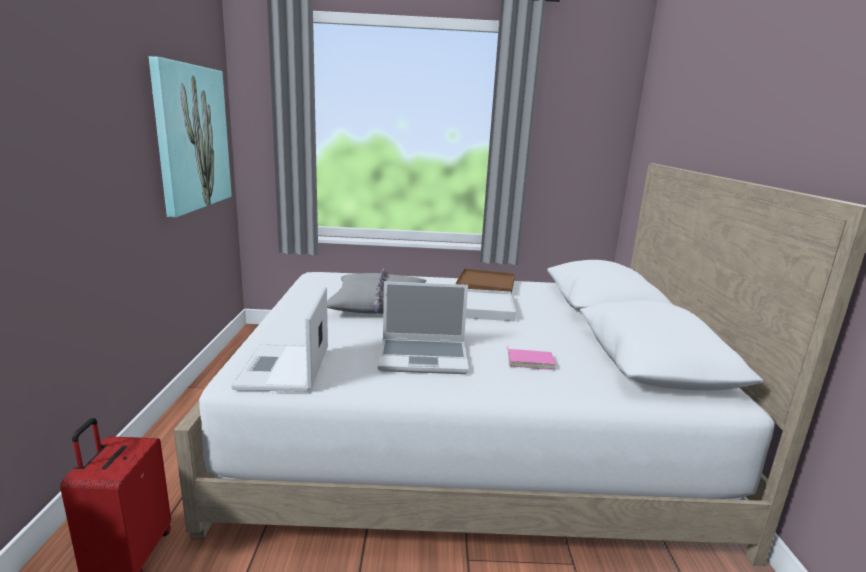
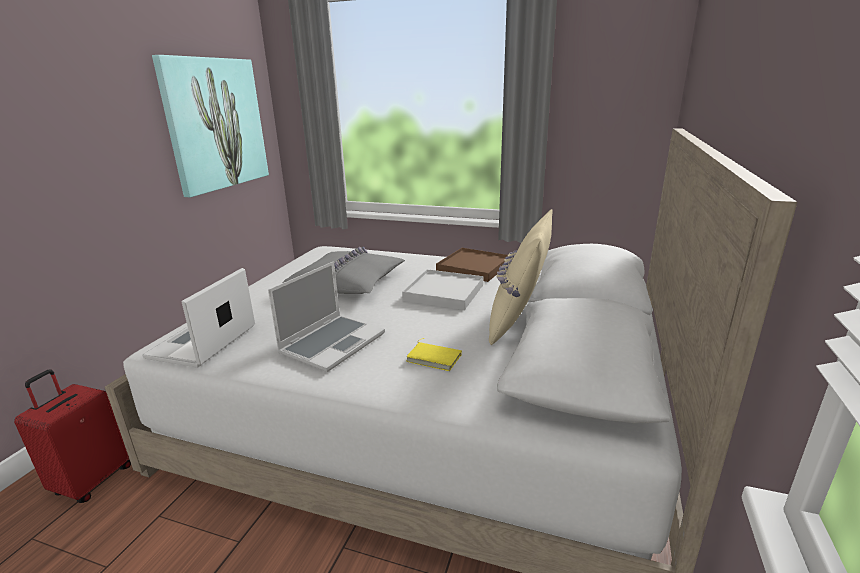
camera: 20 degrees right, 5 degrees up
laptop [378,281,469,374] -> laptop turned 75 degrees counterclockwise [268,261,385,372]
pink book [507,345,556,370] -> yellow book [406,338,462,371]
none -> beige pillow [489,209,552,345]

